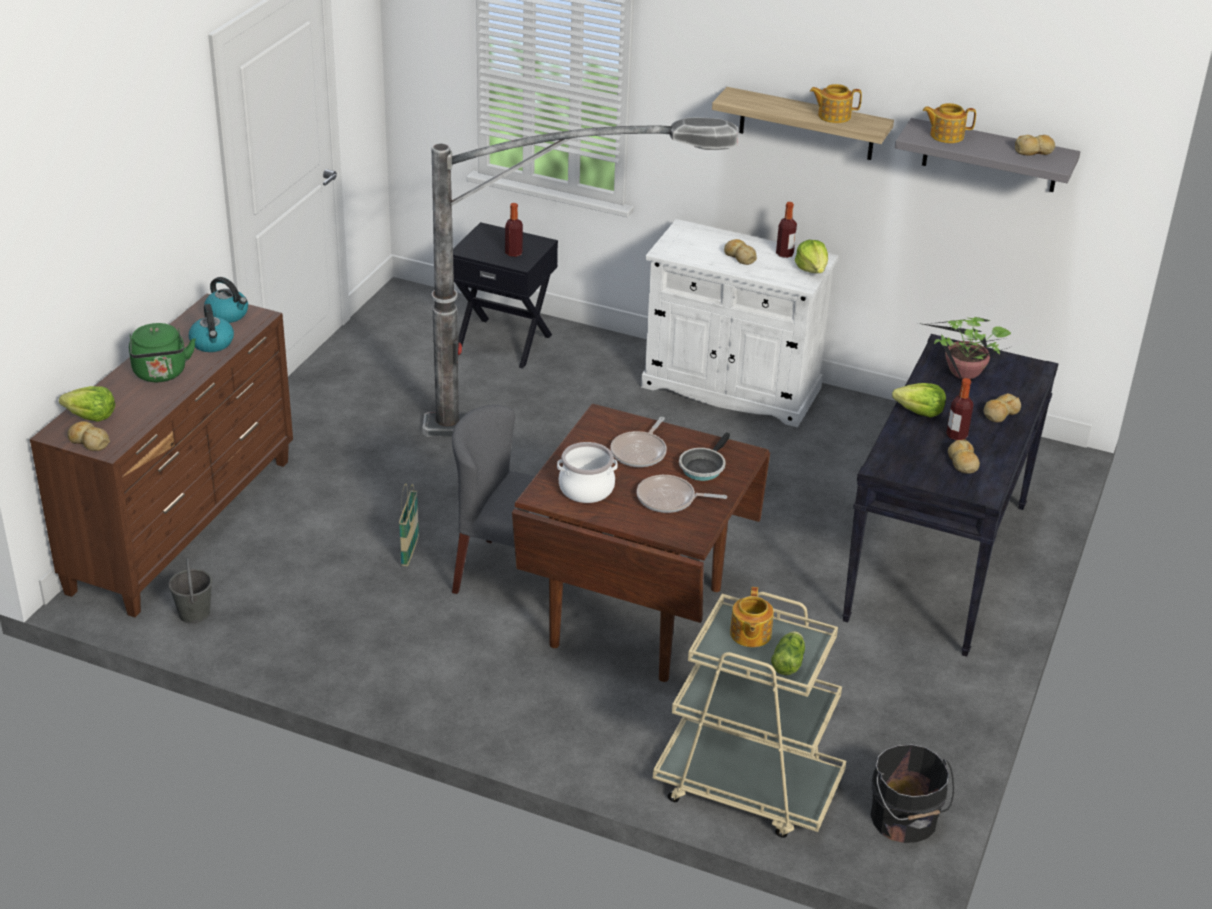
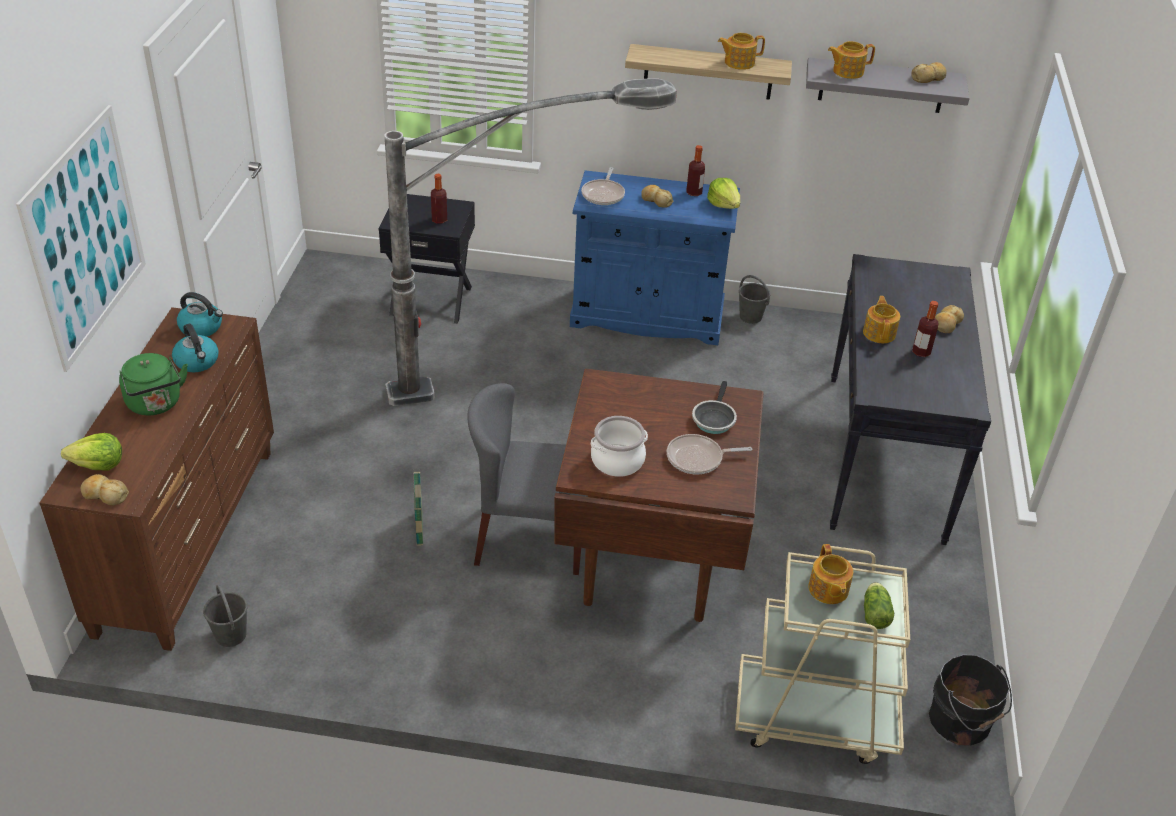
camera: 15 degrees left, 5 degrees up
frying pan [610,417,667,467] -> frying pan moved to [581,167,625,205]
white cabinet [641,219,839,427] -> blue cabinet [570,170,740,345]
lettuce [892,383,946,418] -> teapot [863,296,900,343]
potted plant [918,317,1011,380] -> none
bread [948,439,980,474] -> none
none -> picture [16,105,146,372]
none -> grey bucket [739,275,771,324]

